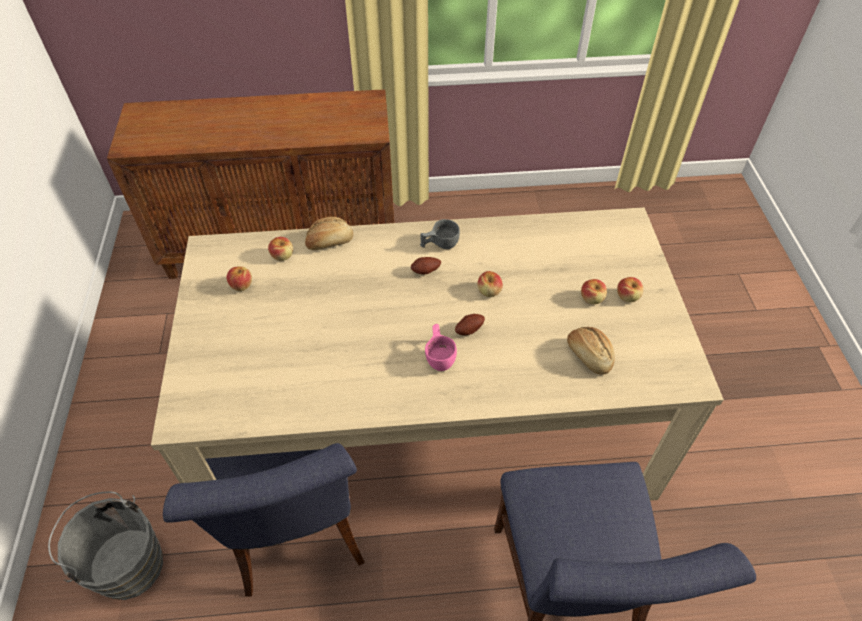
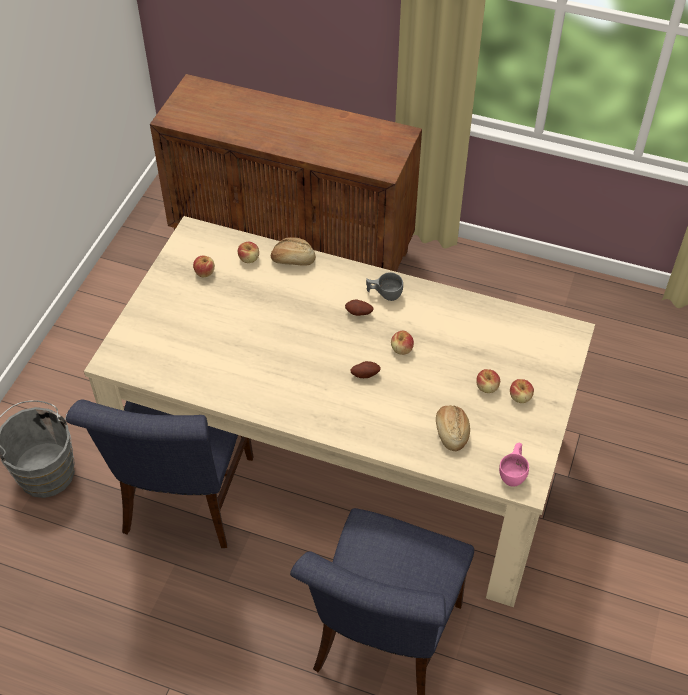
camera: 25 degrees right, 0 degrees up
pink cup [425,324,457,371] -> pink cup moved to [499,443,529,487]

